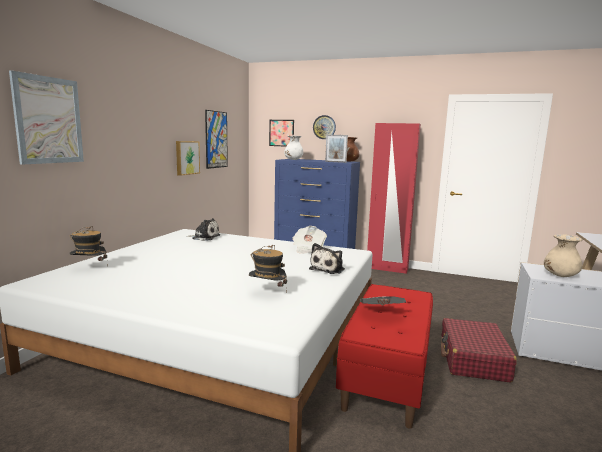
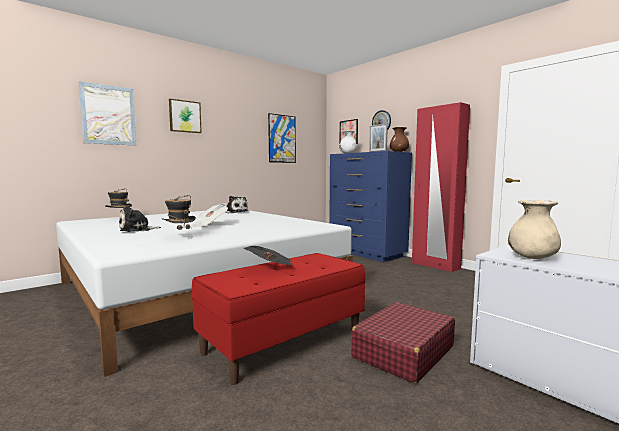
camera: 30 degrees right, 5 degrees down
picture [176,141,200,176] -> picture moved to [169,99,202,133]
newspaper [292,226,327,254] -> newspaper moved to [190,203,228,227]
plush toy [309,243,345,274] -> plush toy moved to [119,205,161,232]

